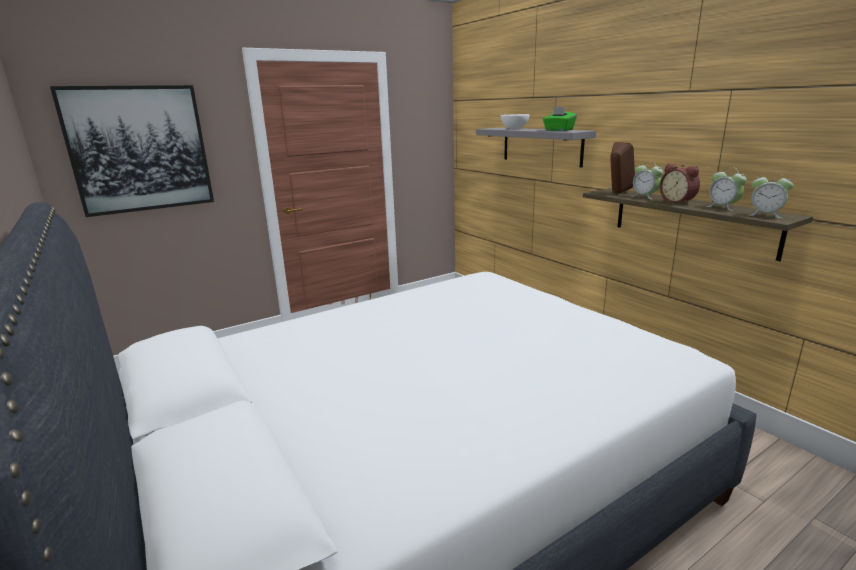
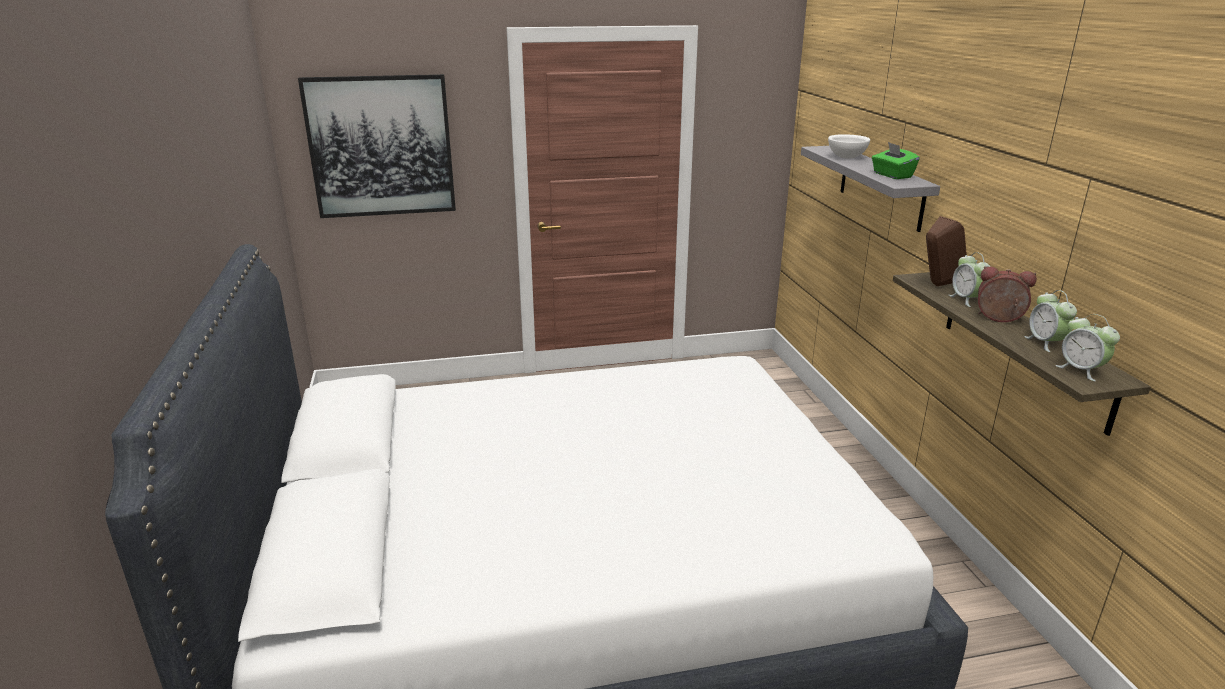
camera: 20 degrees right, 5 degrees up
alarm clock [660,163,700,204] -> alarm clock turned 120 degrees clockwise [978,266,1037,322]

